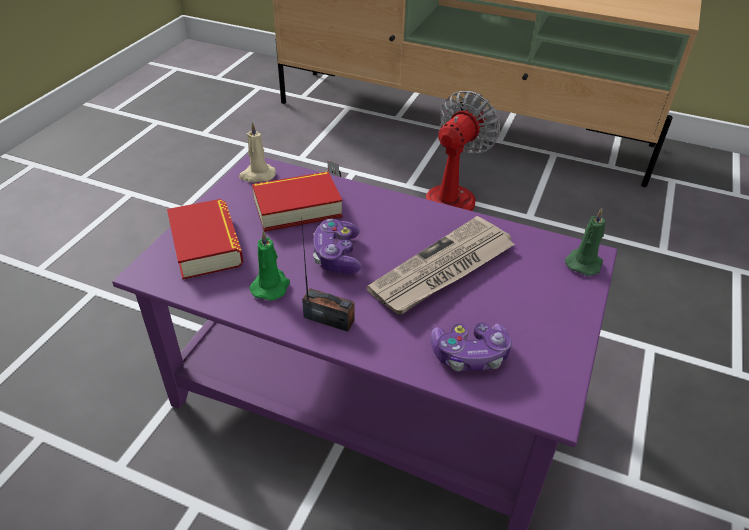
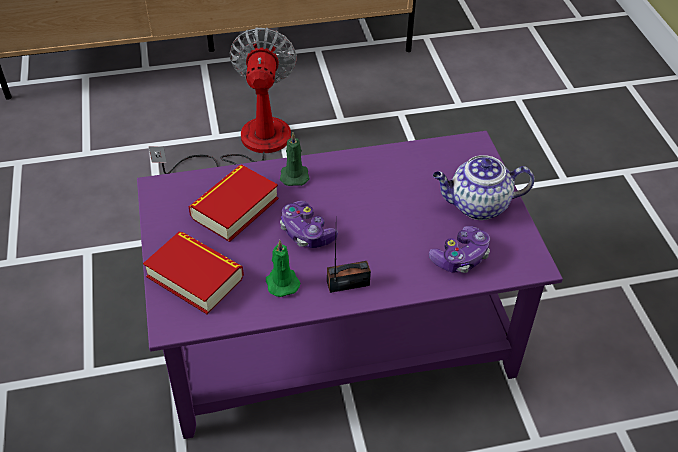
camera: 35 degrees left, 5 degrees up
beige candle [239,122,276,182] -> none
newspaper [366,216,515,314] -> none
green candle [565,208,606,276] -> green candle moved to [280,132,310,186]
none -> teapot [433,155,534,220]

